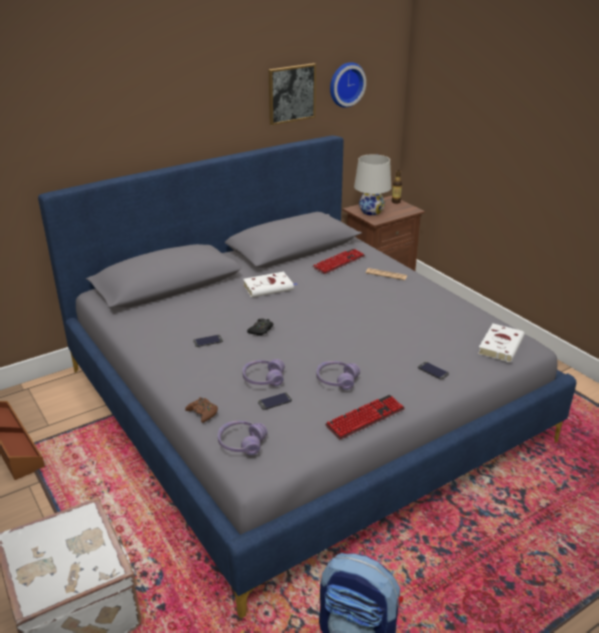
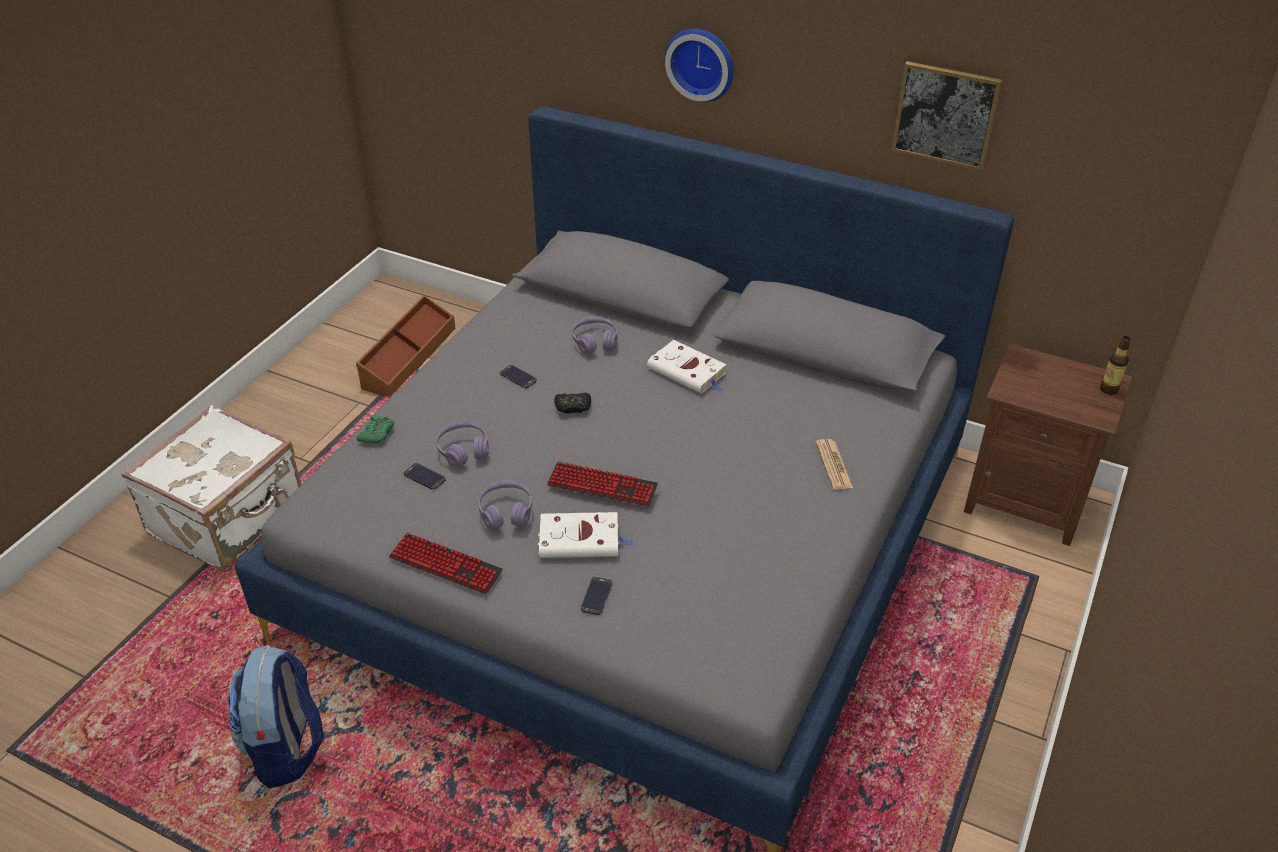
camera: 60 degrees right, 10 degrees up
brown game controller [185,397,218,423] -> green game controller [357,415,394,444]
purple headphones [218,421,268,455] -> purple headphones moved to [572,316,617,354]
keyboard [312,249,365,274] -> keyboard moved to [547,461,658,506]
wall clock [330,62,366,108] -> wall clock moved to [665,29,734,102]
white table lamp [354,154,391,215] -> none
white book [478,324,524,362] -> white book moved to [538,512,634,558]

